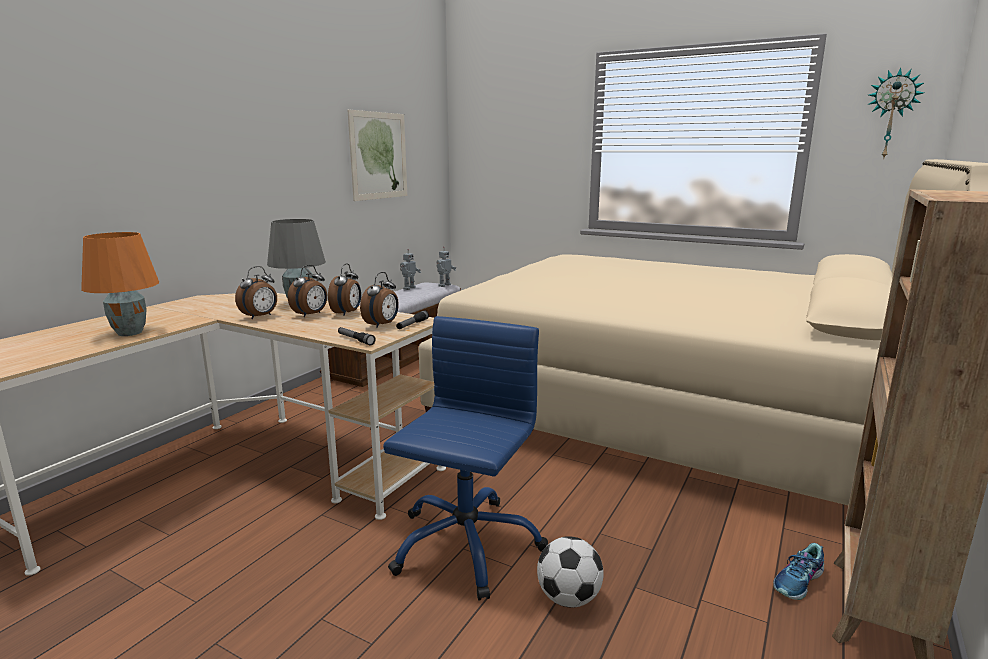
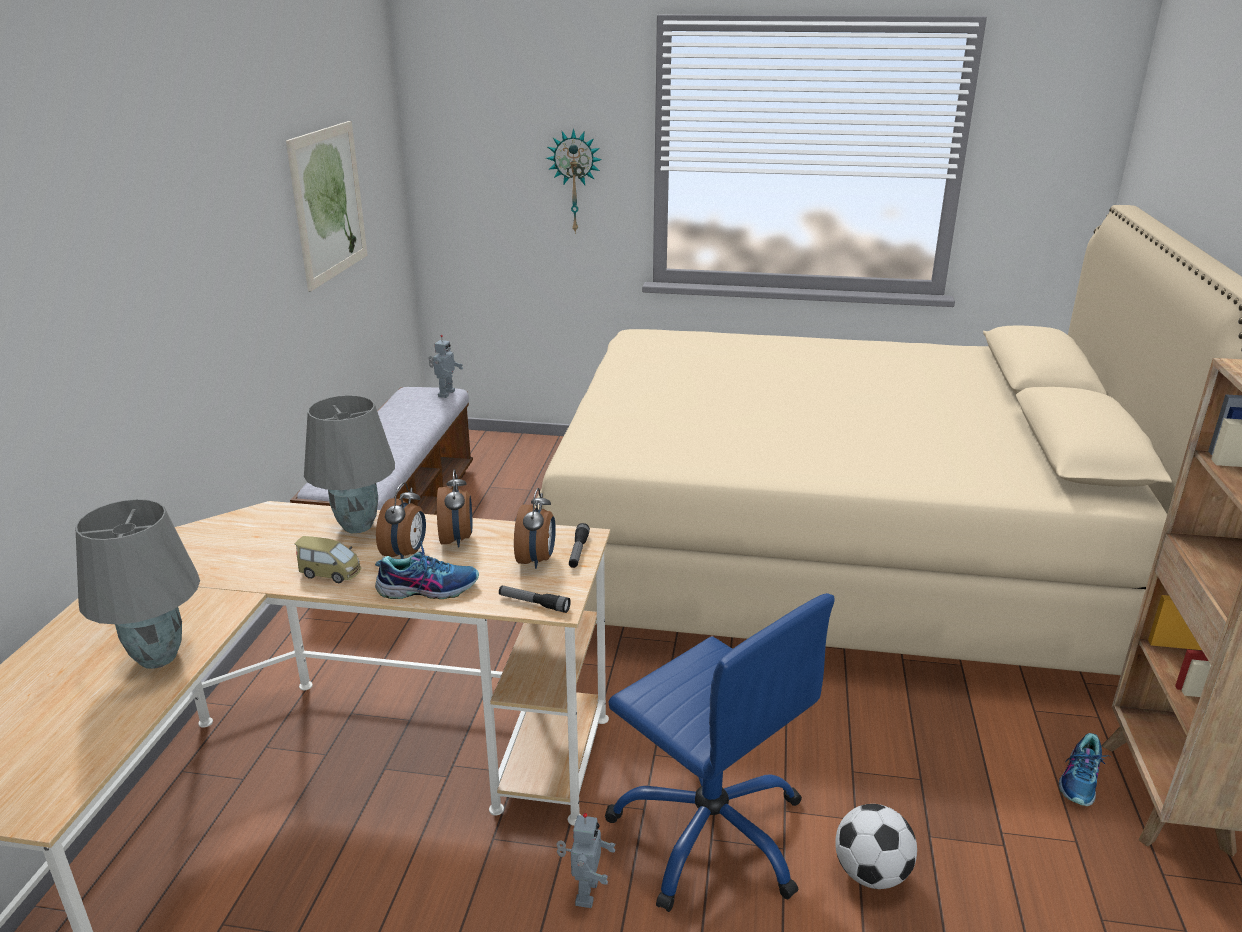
camera: 20 degrees left, 10 degrees up
orange table lamp [81,232,159,336] -> grey table lamp [75,499,200,669]
alarm clock [235,266,277,319] -> toy car [294,536,362,583]
blue office chair [383,316,548,601] -> blue office chair turned 135 degrees clockwise [605,593,835,912]
toy robot [400,249,421,290] -> toy robot moved to [556,813,615,908]
wall clock [868,67,924,160] -> wall clock moved to [546,128,602,234]
none -> shoe [375,541,479,599]

